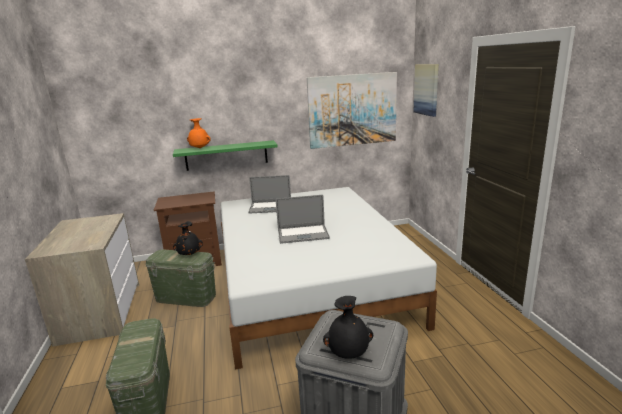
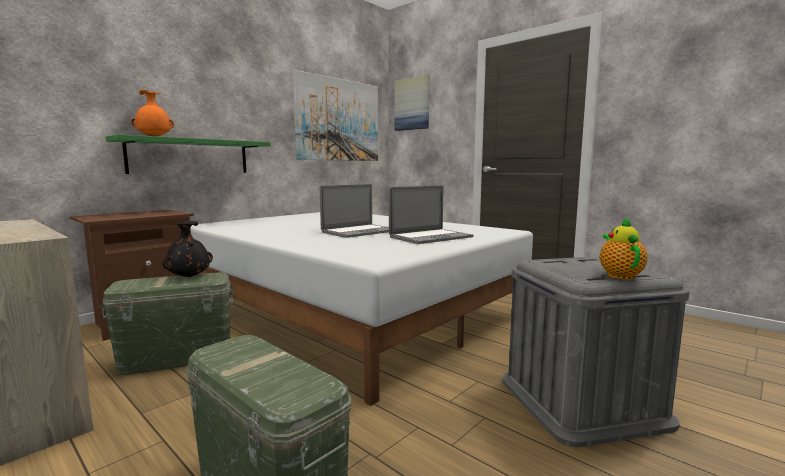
camera: 35 degrees left, 10 degrees down
laptop [248,175,291,213] -> laptop moved to [389,185,474,244]
black vase [323,296,373,359] -> teapot [600,217,648,280]

